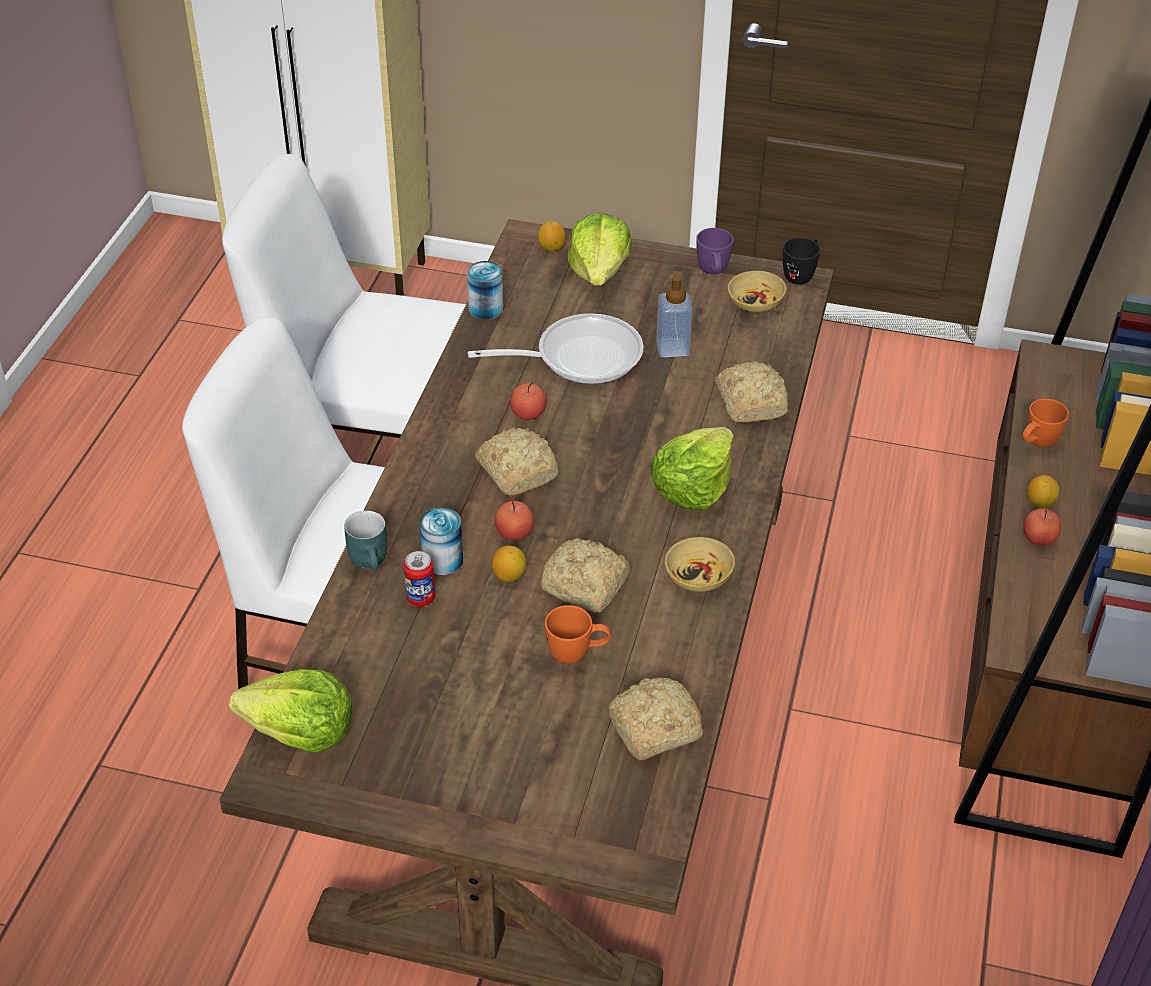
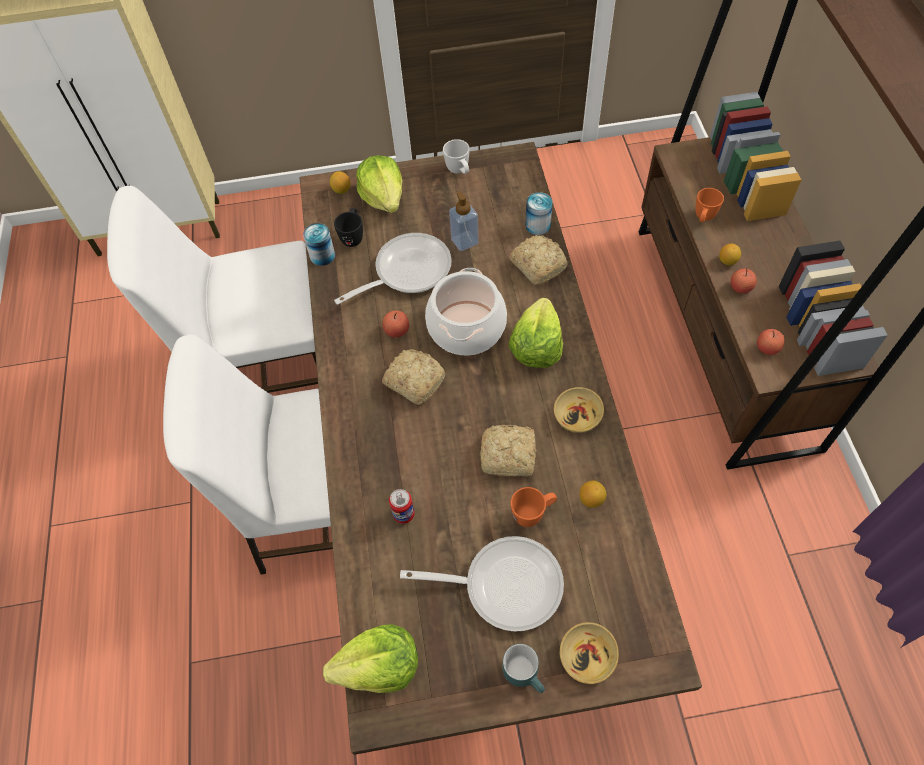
camera: 20 degrees left, 15 degrees up
turquoise mug [344,511,387,571] -> turquoise mug moved to [503,644,545,693]
can [420,508,463,575] -> can moved to [525,192,553,235]
lemon [492,545,526,582] -> lemon moved to [580,481,606,508]
apple [495,499,534,540] -> apple moved to [757,329,785,355]
bread [608,678,703,760] -> none
purple mug [696,228,734,274] -> white mug [443,139,470,174]
beige bowl [728,270,787,312] -> beige bowl moved to [560,622,619,684]
black mug [783,237,820,284] -> black mug moved to [334,208,363,247]
none -> frying pan [400,536,564,632]
none -> cooking pot [425,268,507,355]

